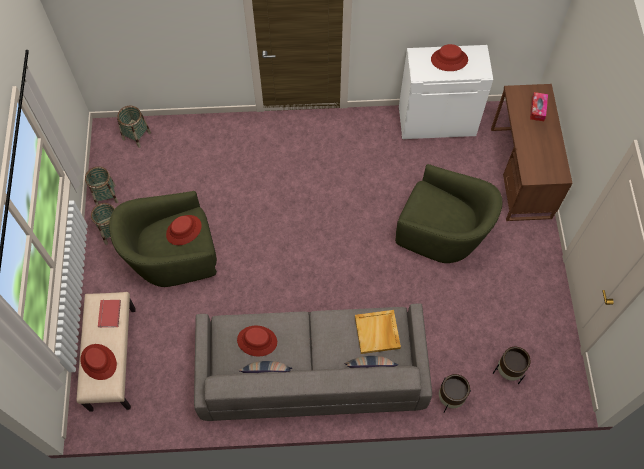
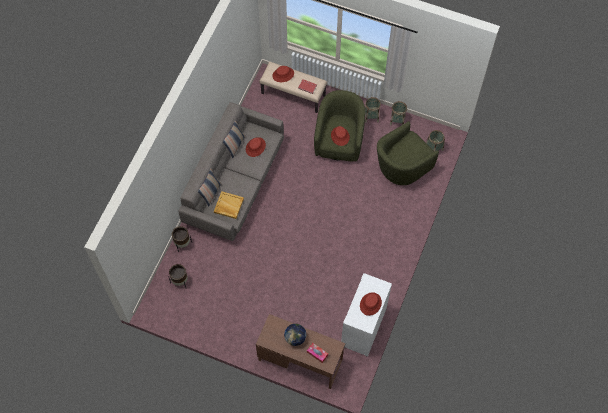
camera: 115 degrees right, 0 degrees up
green armchair [395,164,502,263] -> green armchair moved to [377,121,439,185]
none -> globe [284,324,306,346]

